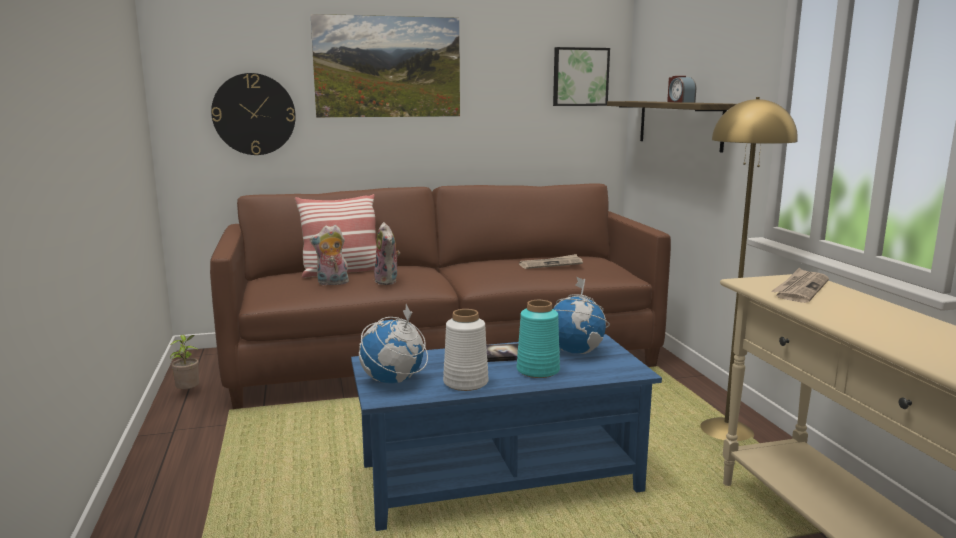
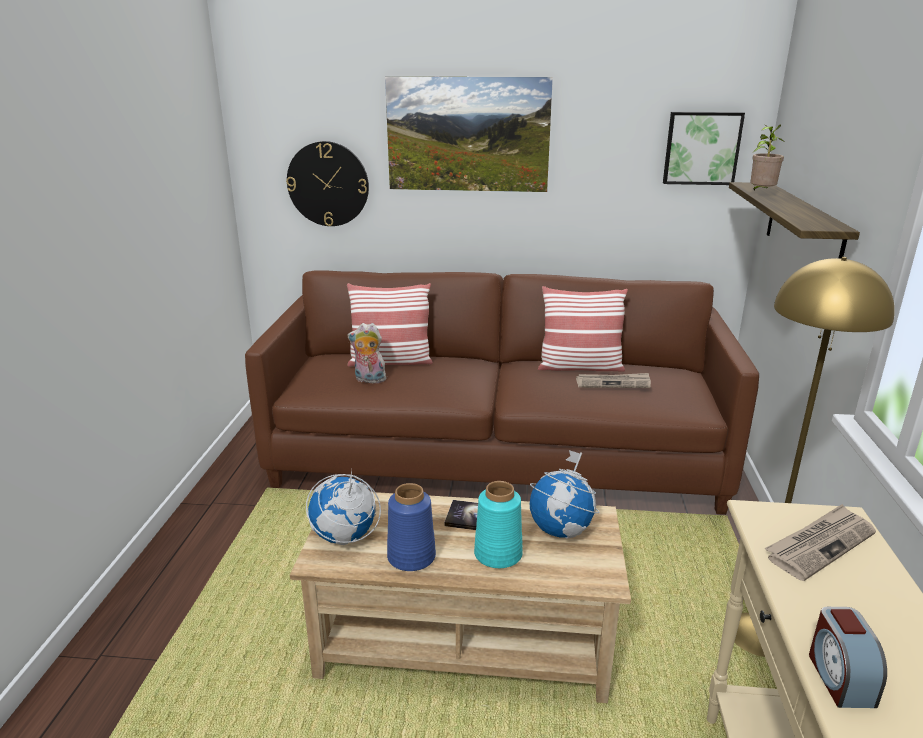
camera: 20 degrees right, 10 degrees up
potted plant [170,334,199,389] -> potted plant moved to [750,124,784,191]
blue coffee table [351,334,662,531] -> beige coffee table [290,492,631,703]
plush toy [374,222,400,285] -> none
white vase [443,309,489,391] -> blue vase [387,483,436,571]
alarm clock [667,76,696,103] -> alarm clock moved to [809,607,887,708]
none -> pillow [538,286,628,372]

